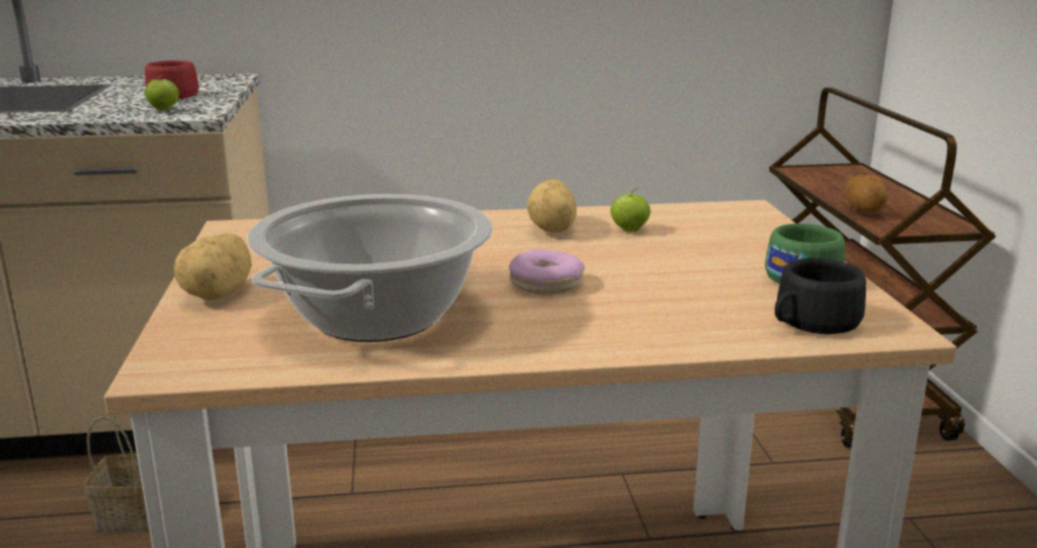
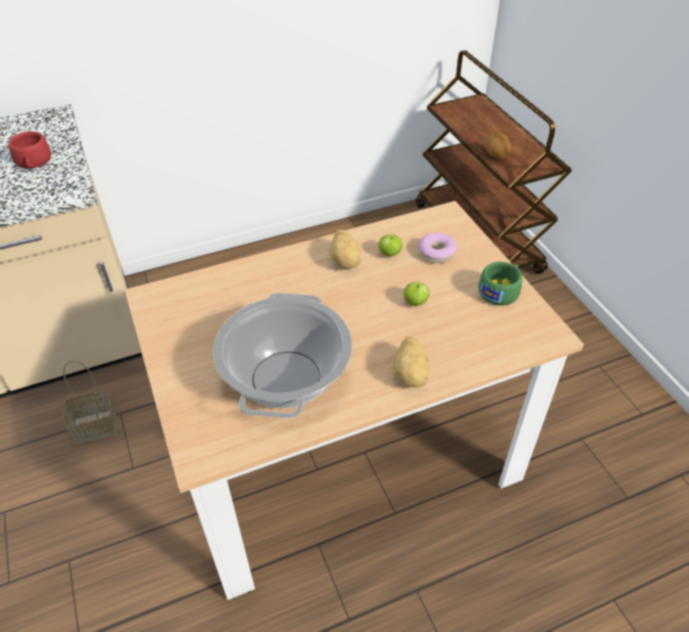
camera: 15 degrees left, 25 degrees up
apple [145,75,179,111] -> apple moved to [403,282,429,306]
potato [174,233,252,300] -> potato moved to [393,337,429,388]
donut [509,249,585,294] -> donut moved to [418,233,457,263]
black cup [775,258,866,334] -> none

